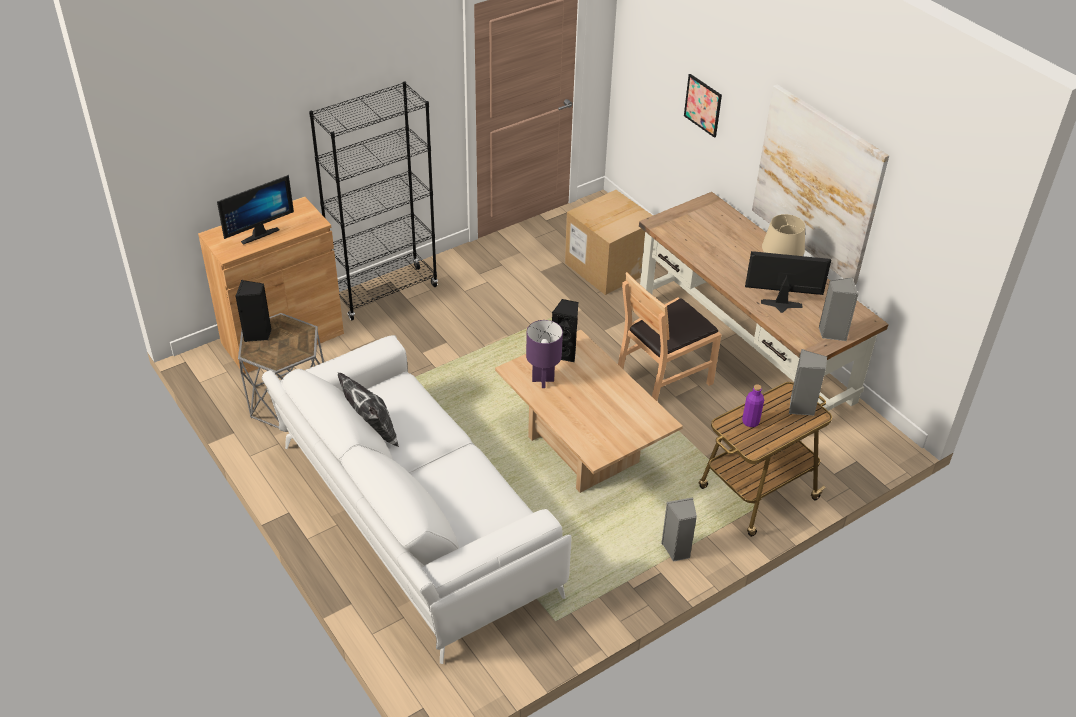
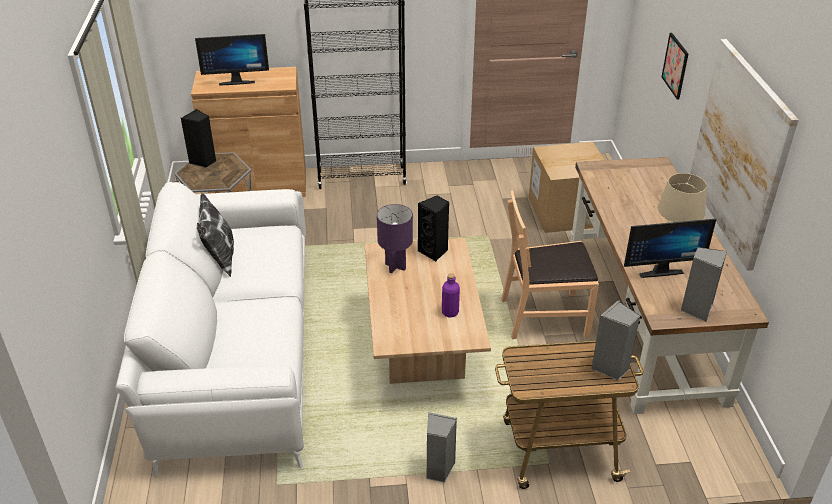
camera: 30 degrees right, 5 degrees down
purple bottle [742,384,764,427] -> purple bottle moved to [442,273,460,317]
monitor [745,251,832,313] -> monitor turned 135 degrees clockwise [624,218,717,278]

